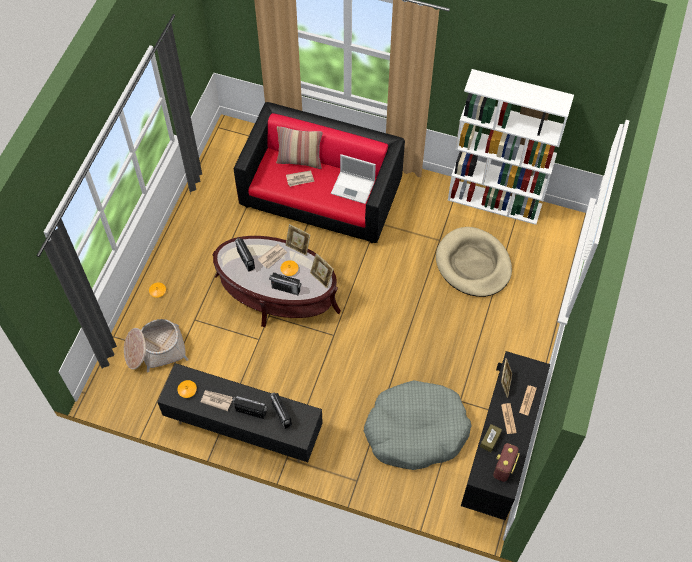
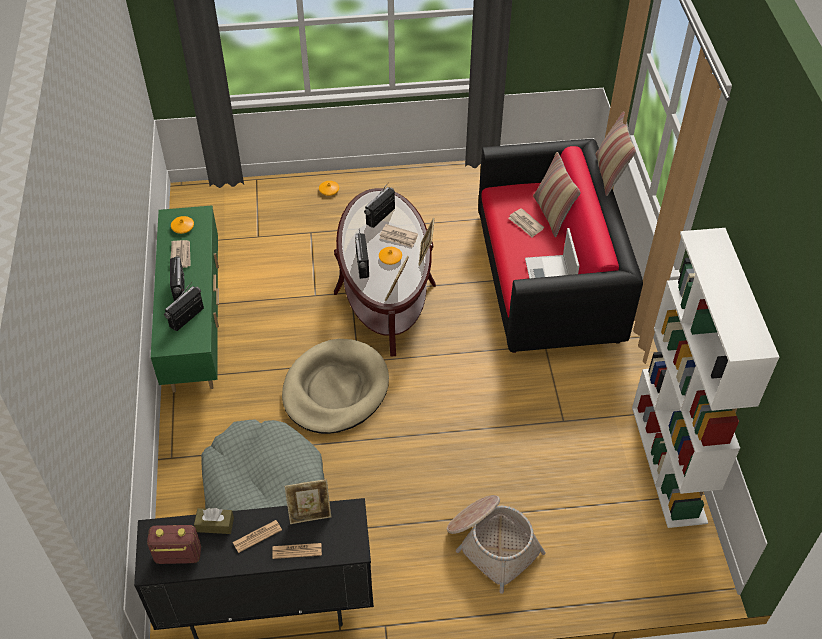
camera: 65 degrees right, 10 degrees down
basket [124,319,189,372] -> basket moved to [447,495,545,594]
black tv stand [157,363,323,463] -> green tv stand [151,205,219,392]
beige dog bed [436,227,512,297] -> beige dog bed moved to [282,339,389,434]
none -> pillow [596,111,636,196]

